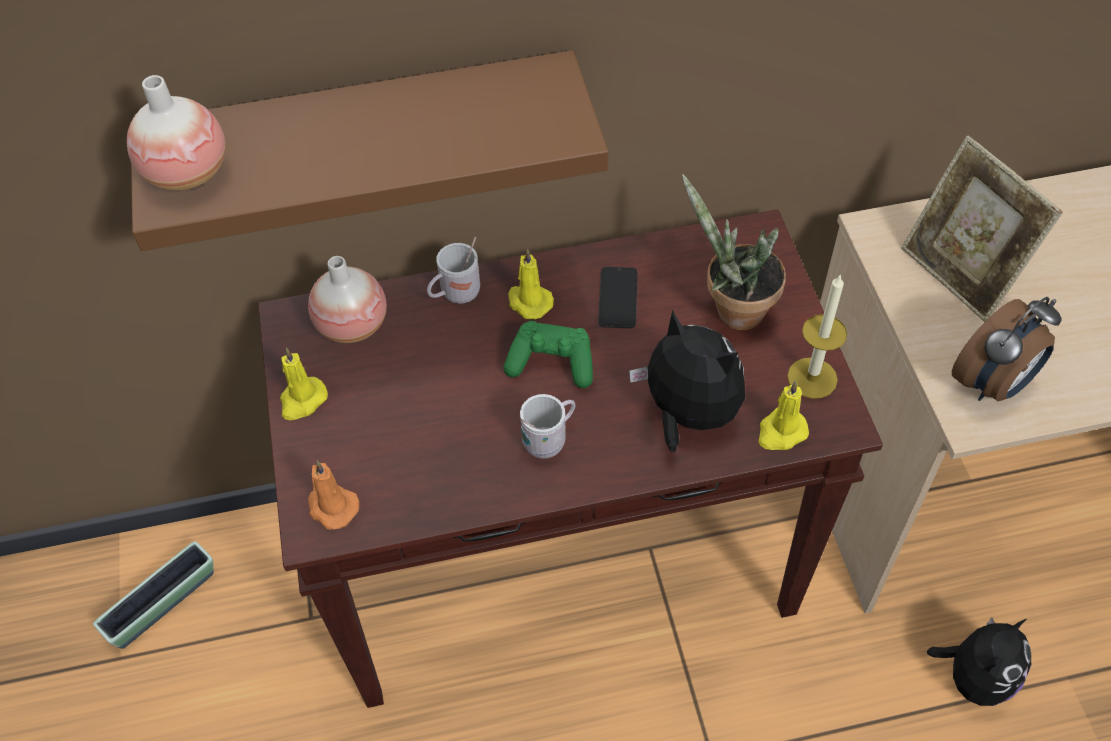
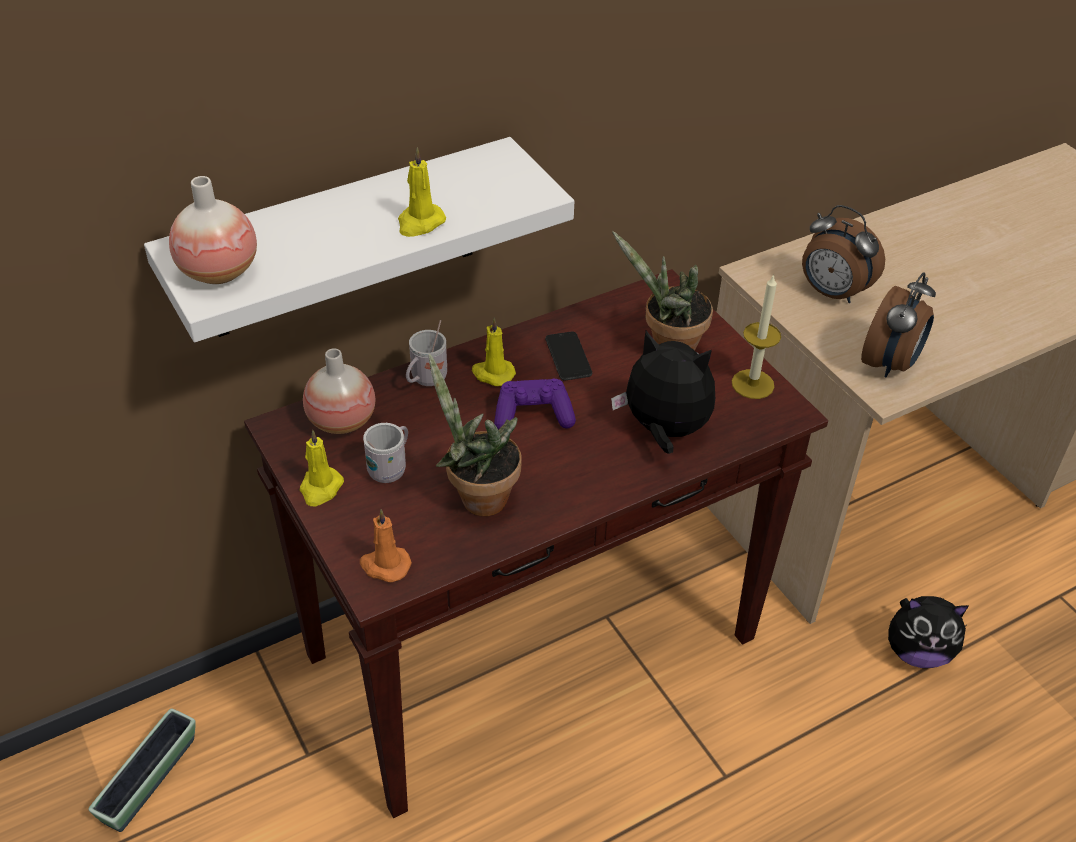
camera: 20 degrees left, 10 degrees down
brown shelf [130,50,608,251] -> white shelf [144,137,574,342]
green game controller [503,321,593,388] -> purple game controller [494,379,576,430]
white mug [520,394,575,459] -> white mug moved to [363,423,408,483]
yellow candle [758,380,809,450] -> yellow candle moved to [398,147,446,237]
picture frame [901,136,1063,322] -> alarm clock [802,205,885,303]
plush toy [927,617,1031,706] -> plush toy turned 75 degrees clockwise [888,596,969,668]
none -> potted plant [429,353,522,516]

